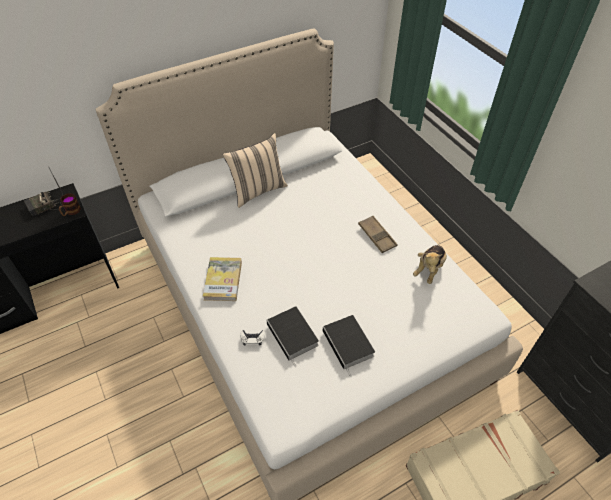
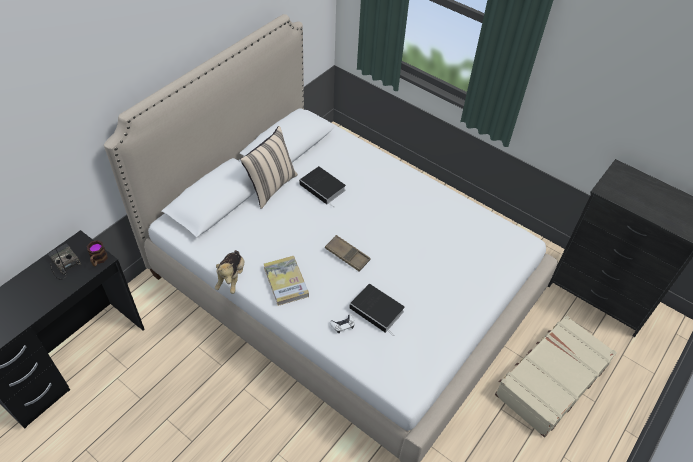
camera: 25 degrees left, 0 degrees up
radio [24,166,63,216] -> radio turned 105 degrees clockwise [48,243,81,279]
book [323,315,375,377] -> book moved to [299,166,346,208]
brown tray [358,216,397,253] -> brown tray moved to [325,235,371,272]
plush toy [413,245,447,284] -> plush toy moved to [215,250,244,294]

